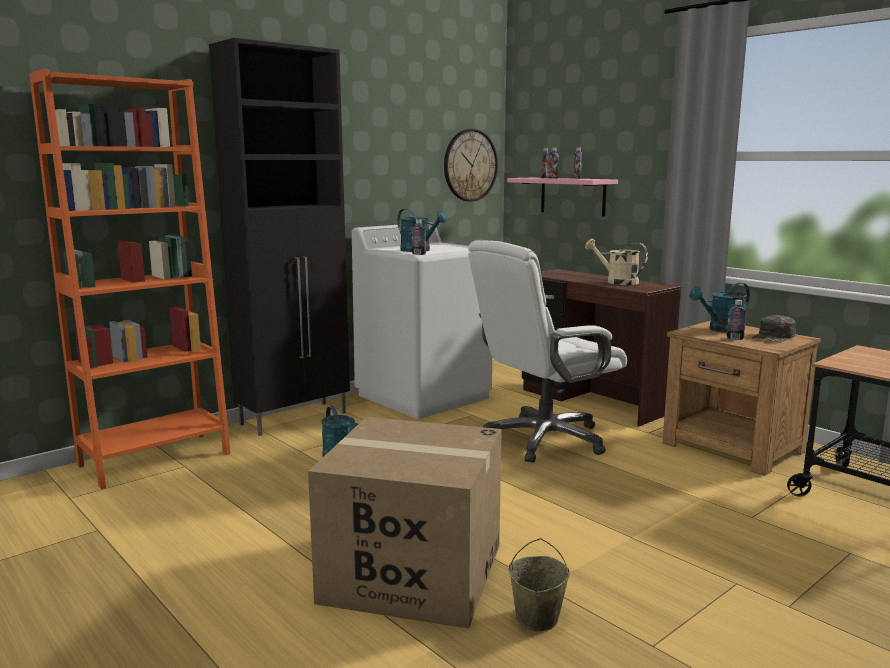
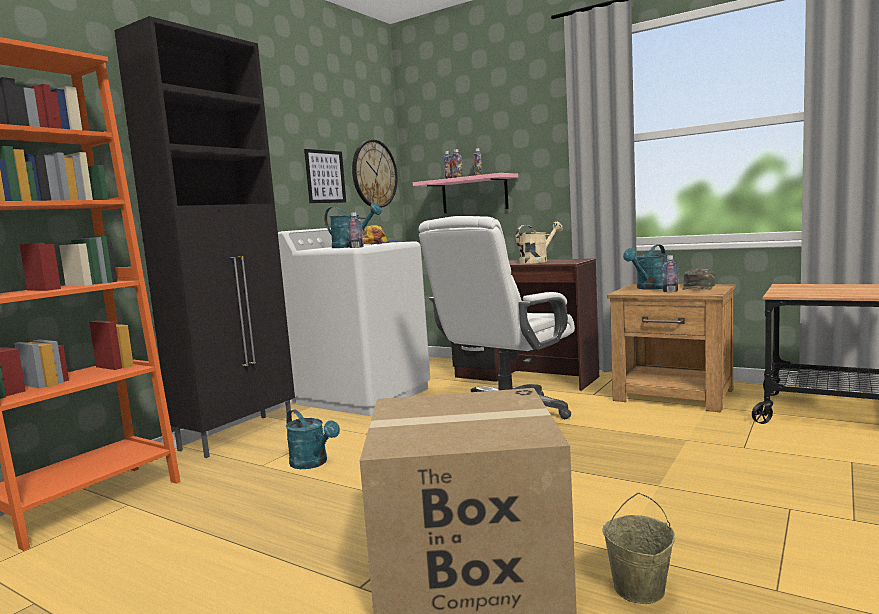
camera: 15 degrees left, 5 degrees down
beige watering can [585,239,648,285] -> beige watering can turned 120 degrees clockwise [516,221,563,264]
none -> picture [304,149,346,203]
none -> cap [362,225,397,244]

